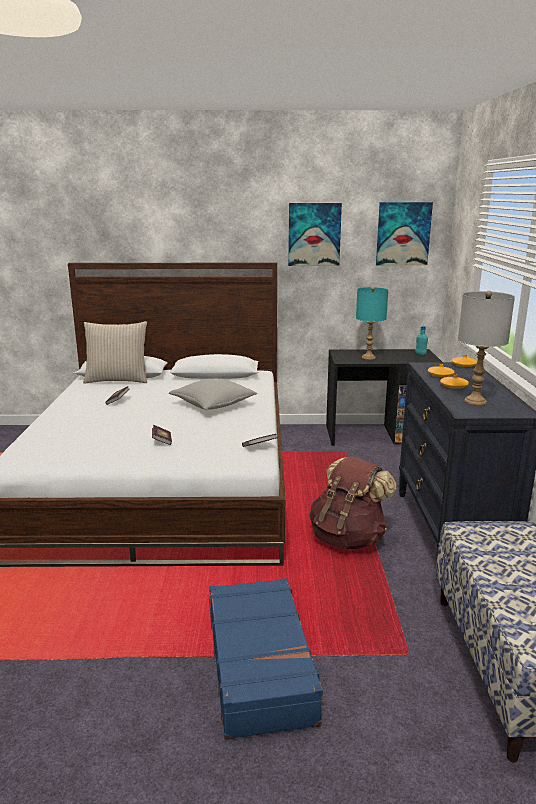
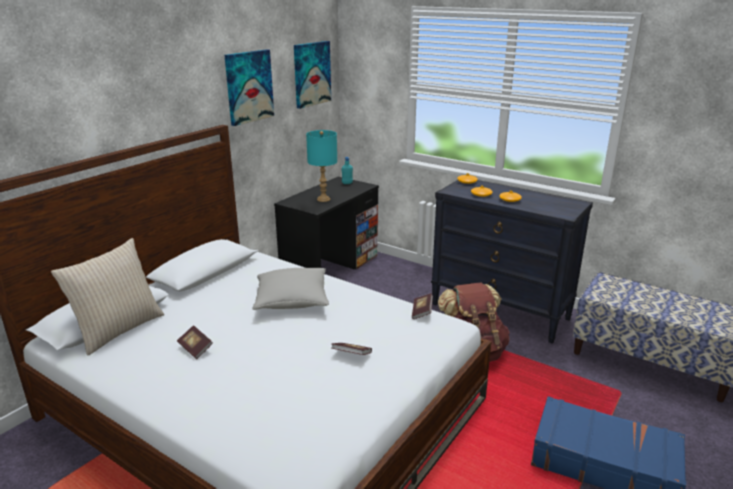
camera: 55 degrees left, 5 degrees up
grey table lamp [458,291,515,405] -> none

